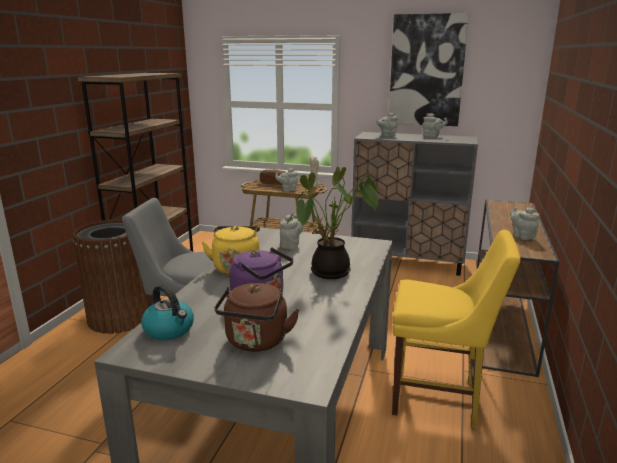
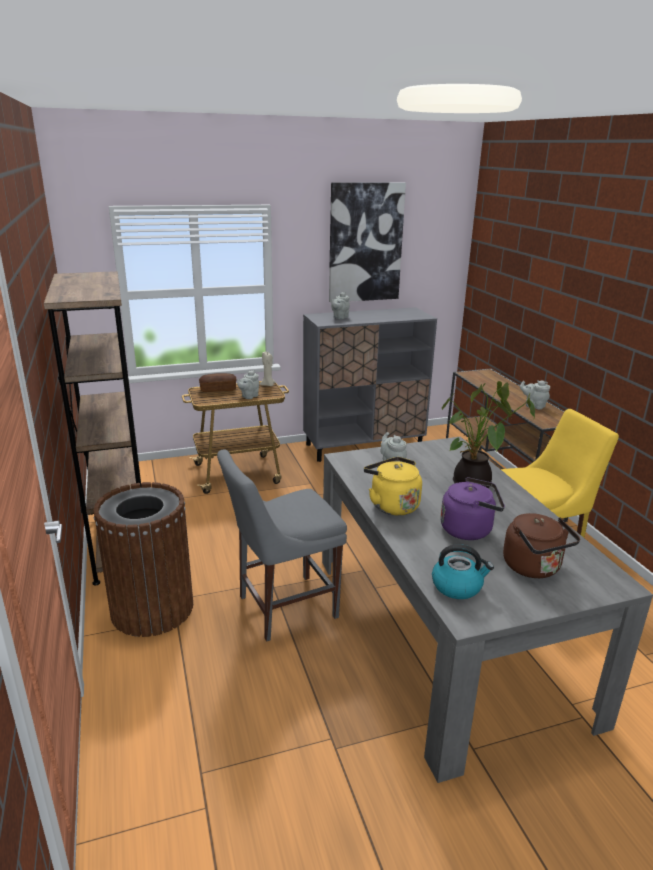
camera: 35 degrees left, 5 degrees up
grey teapot [422,113,448,137] -> none

